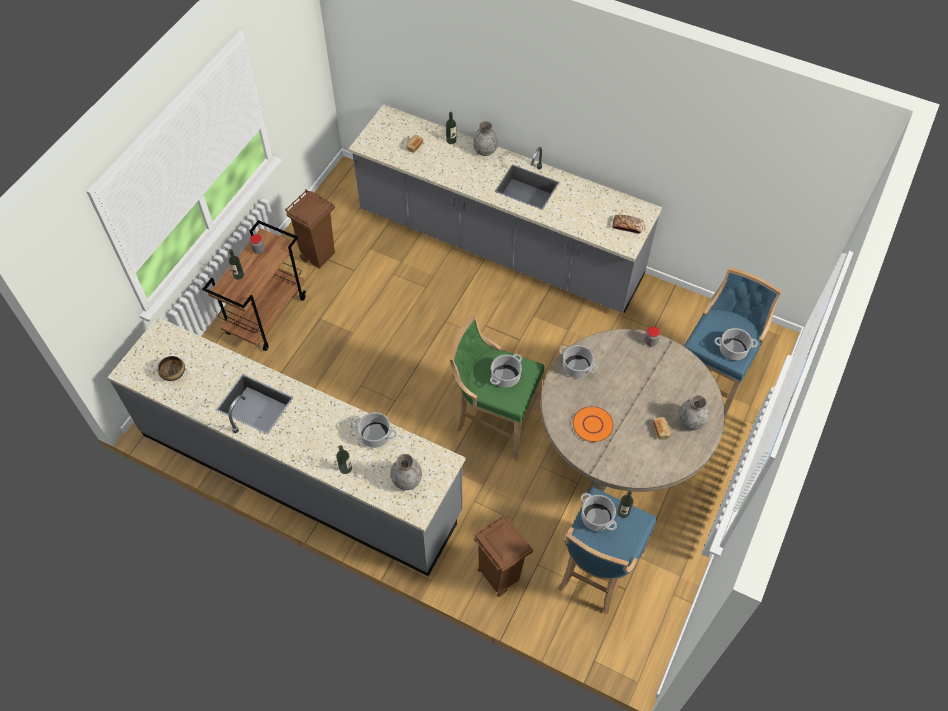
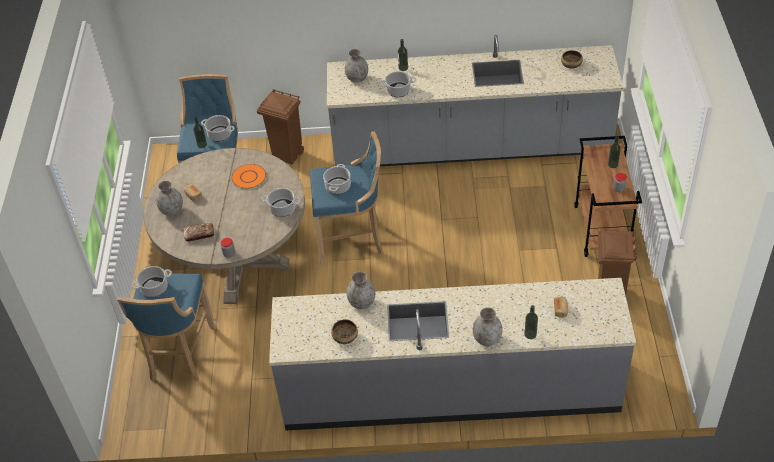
camera: 155 degrees right, 10 degrees down
green stool [449,314,545,461] -> blue stool [310,131,383,266]
bread [612,215,644,234] -> bread moved to [183,223,214,242]
none -> bowl [331,319,358,344]
none -> grey vase [347,271,375,309]

